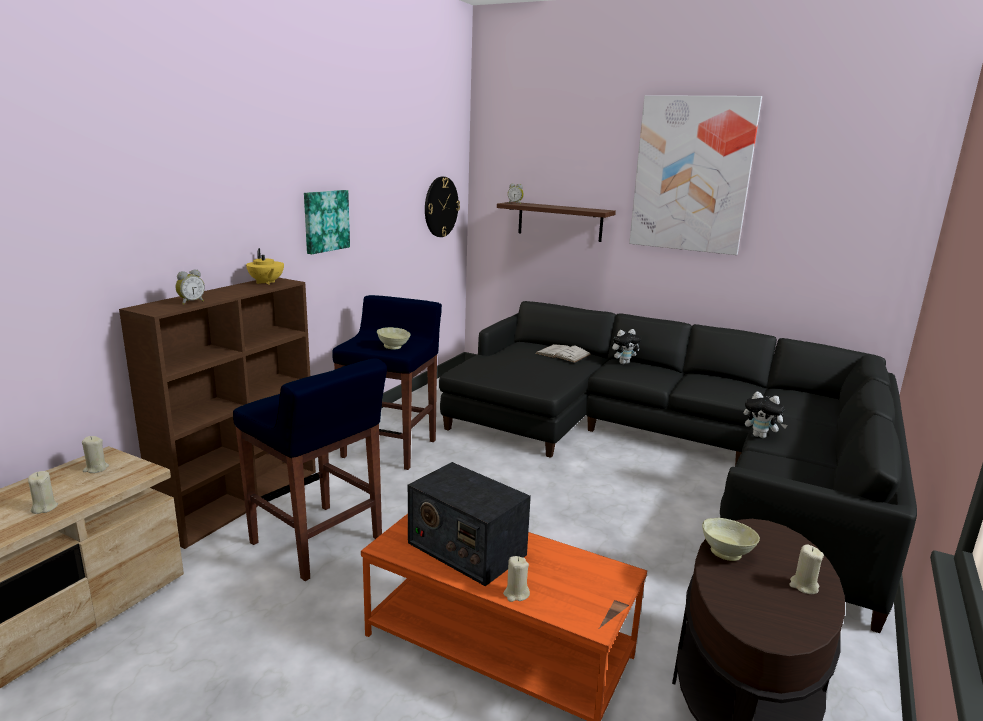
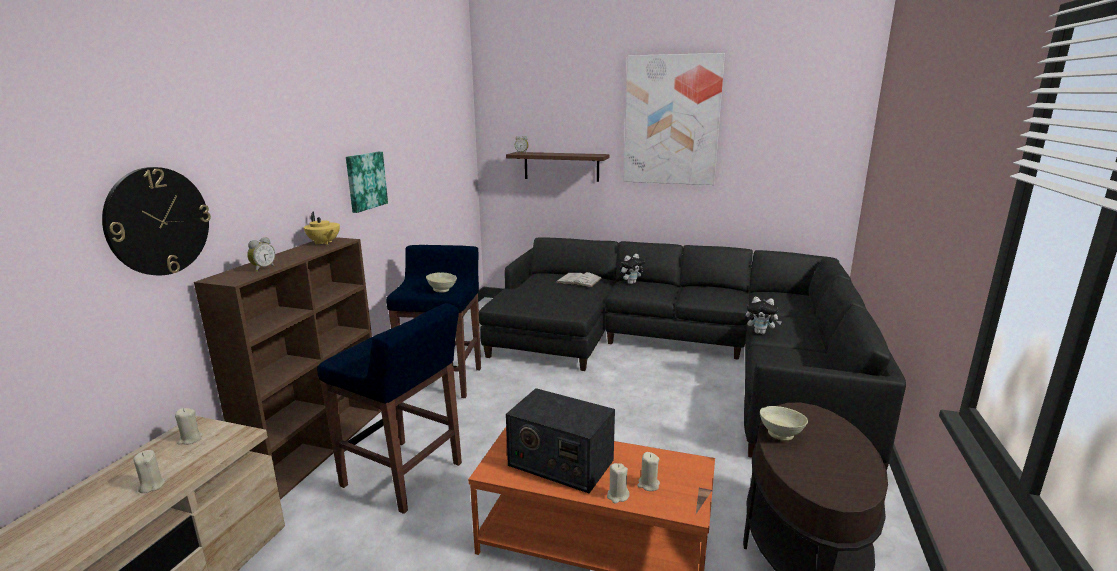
camera: 10 degrees left, 0 degrees up
wall clock [425,177,460,237] -> wall clock moved to [102,167,211,276]
beige candle [789,545,824,594] -> beige candle moved to [637,452,660,491]

